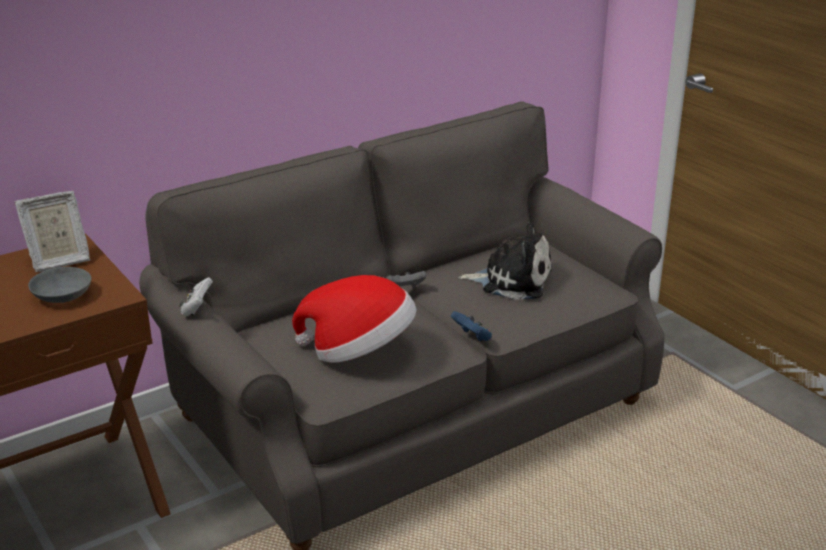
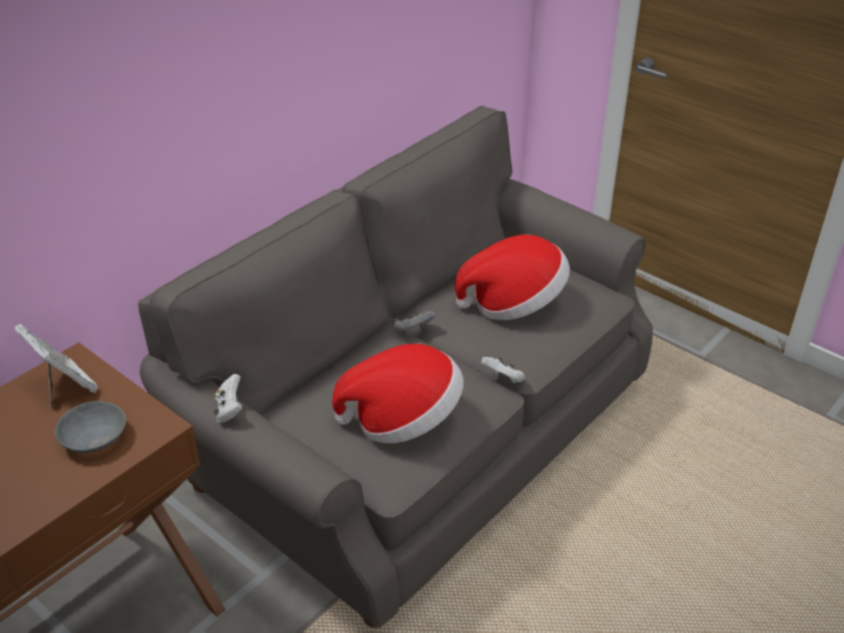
camera: 15 degrees left, 10 degrees up
picture frame [14,191,90,272] -> picture frame turned 90 degrees counterclockwise [13,324,98,408]
blue game controller [451,311,492,342] -> white game controller [481,357,525,383]
plush toy [458,222,551,300] -> hat [455,234,570,320]

